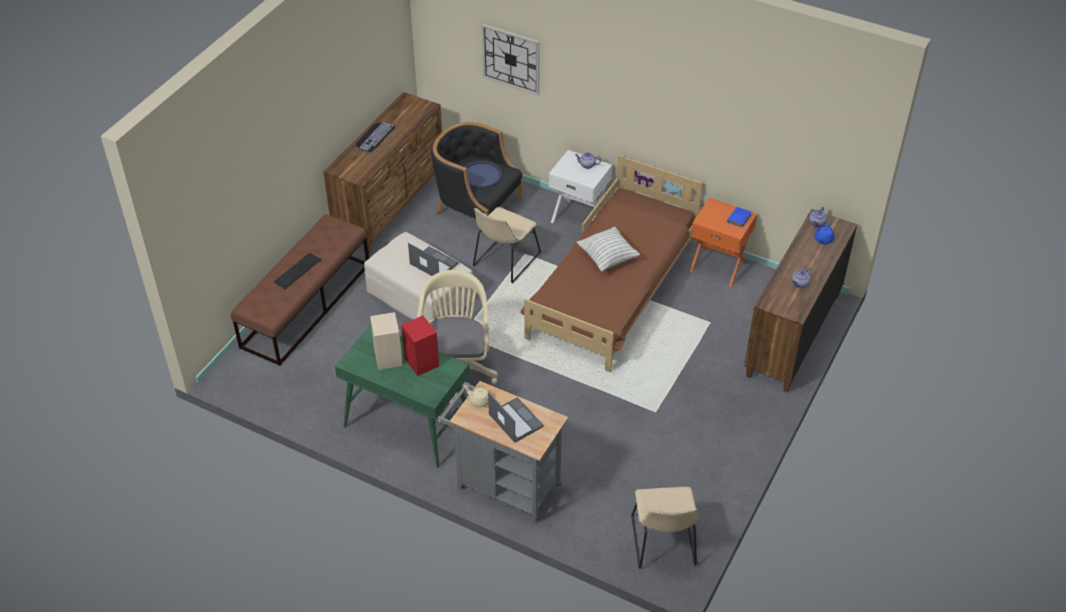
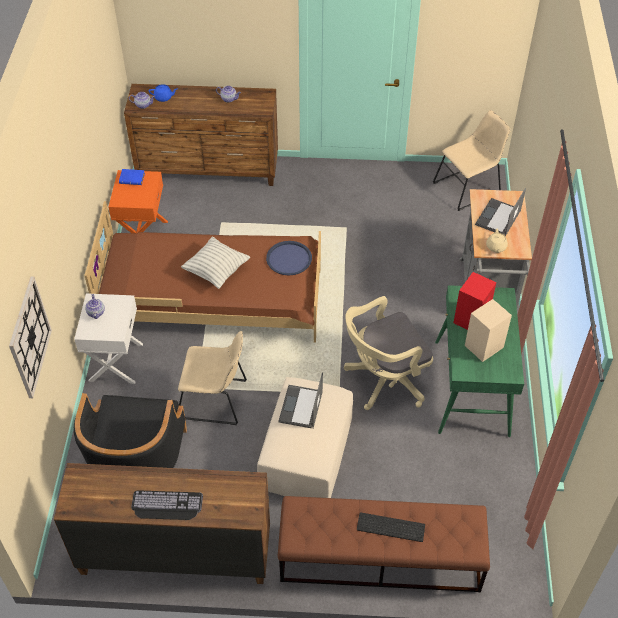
camera: 115 degrees left, 5 degrees up
blue tray [465,161,502,188] -> blue tray moved to [266,241,312,275]

